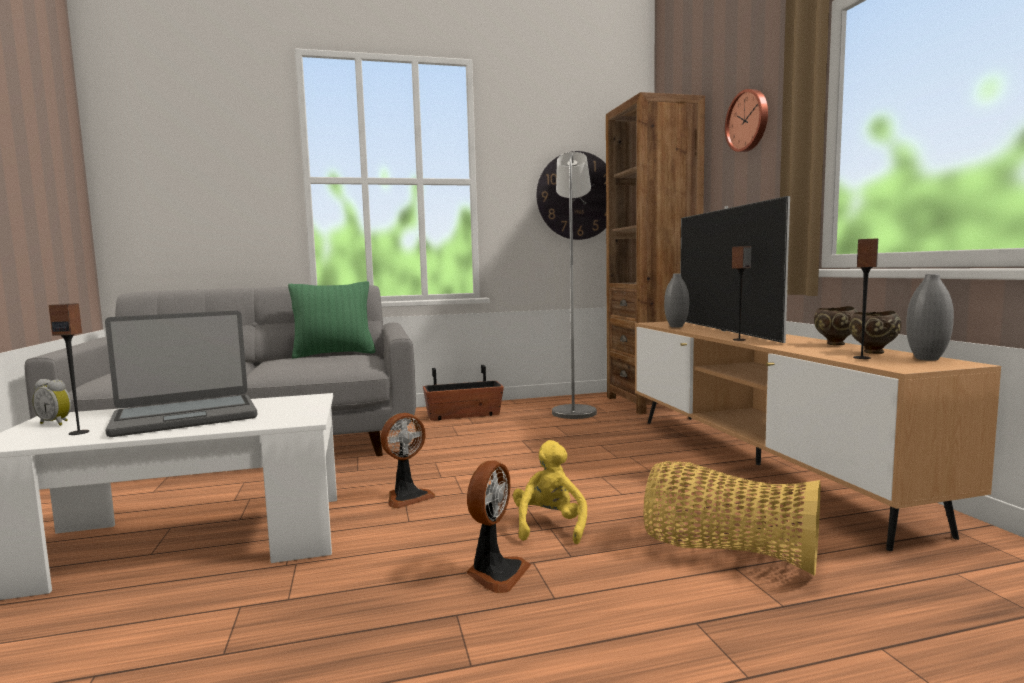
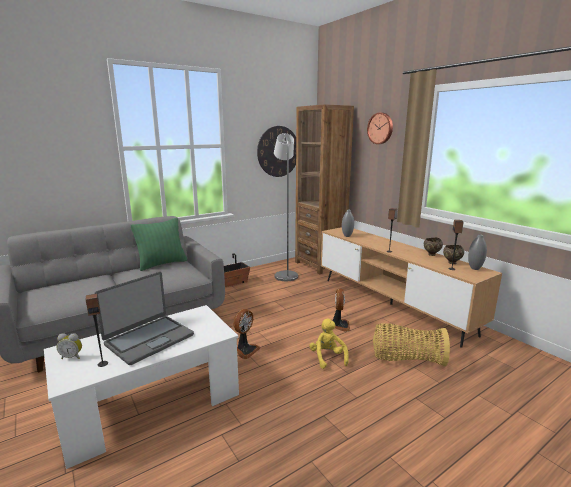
camera: 20 degrees left, 10 degrees up
fan [466,461,531,593] -> fan moved to [333,289,350,332]
television [680,196,790,343] -> none

